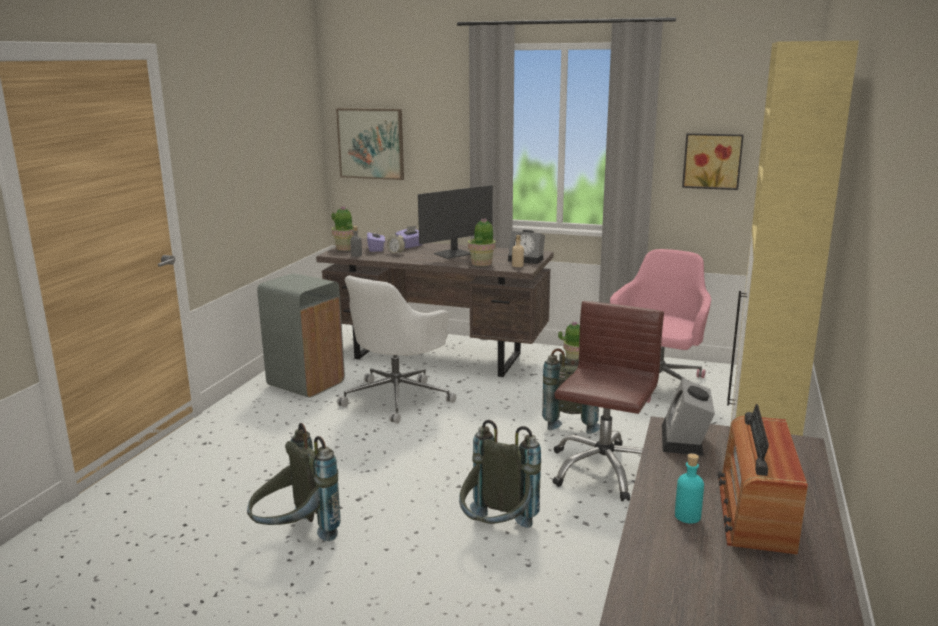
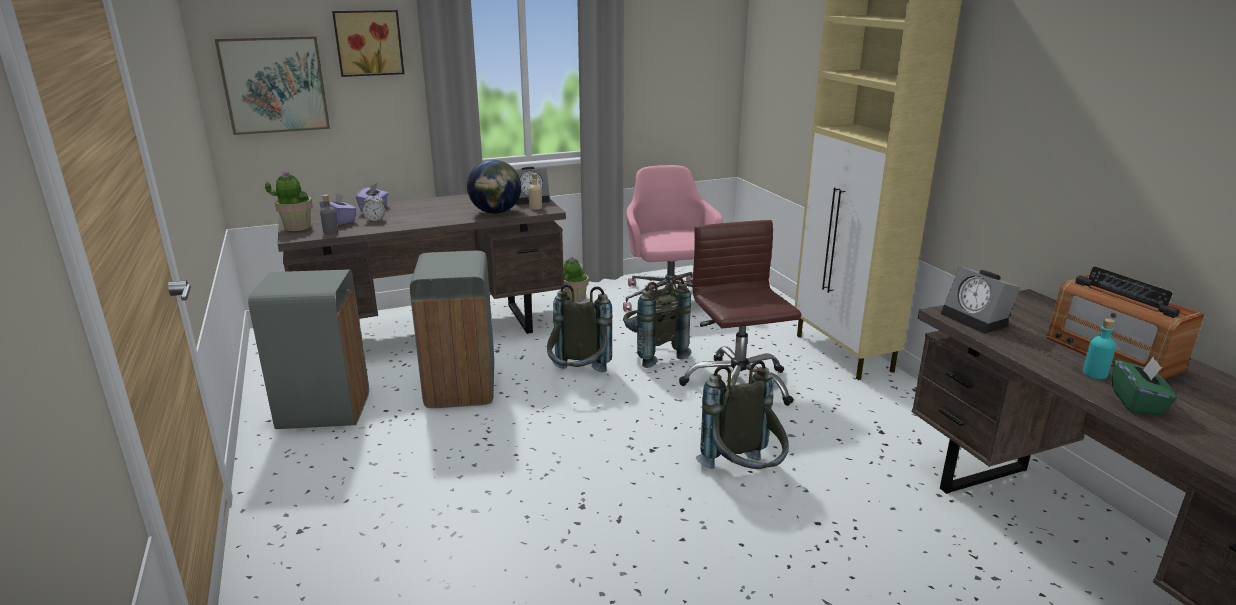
camera: 40 degrees left, 5 degrees up
grey backpack [247,423,341,541] -> grey backpack moved to [547,284,612,373]
white office chair [337,276,456,424] -> grey trash can [410,251,494,408]
monitor [418,185,493,259] -> none
potted plant [468,218,495,266] -> globe [467,160,521,214]
picture [682,133,744,190] -> picture moved to [332,10,404,77]
none -> green tissue box [1112,356,1177,416]

